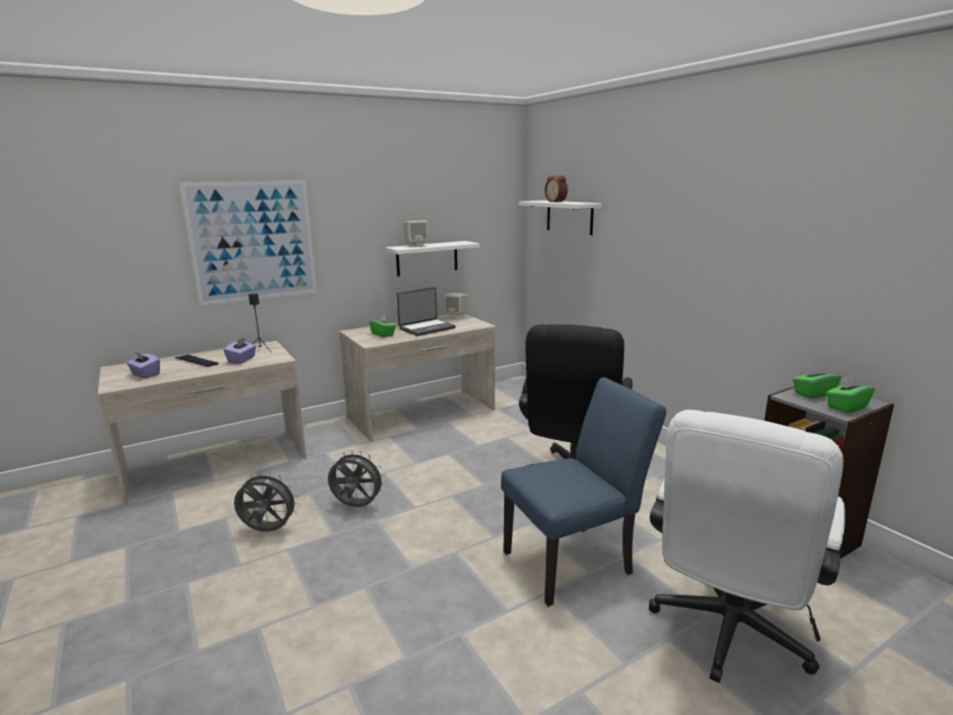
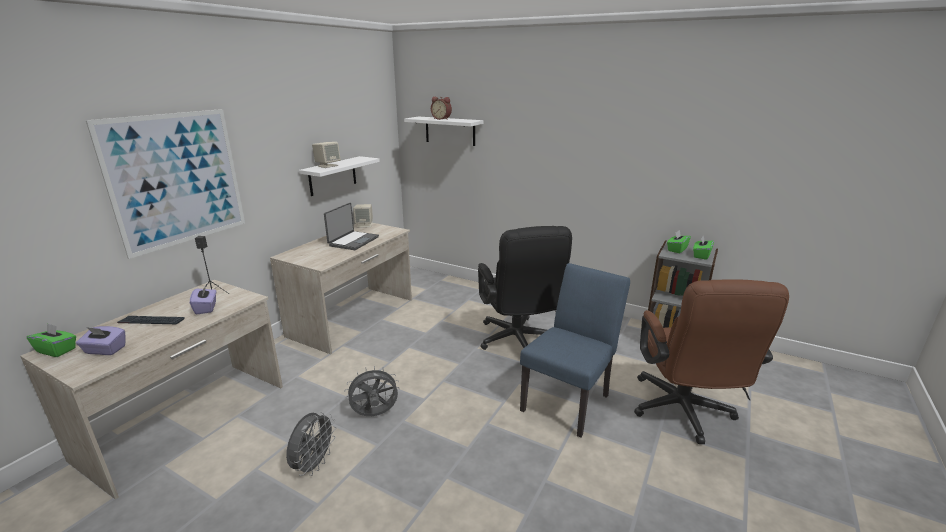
camera: 30 degrees left, 5 degrees up
grey fan [234,471,299,532] -> grey fan turned 135 degrees clockwise [286,412,336,476]
green tissue box [369,315,396,337] -> green tissue box moved to [27,323,76,357]
white office chair [649,410,845,683] -> brown office chair [634,279,789,444]

